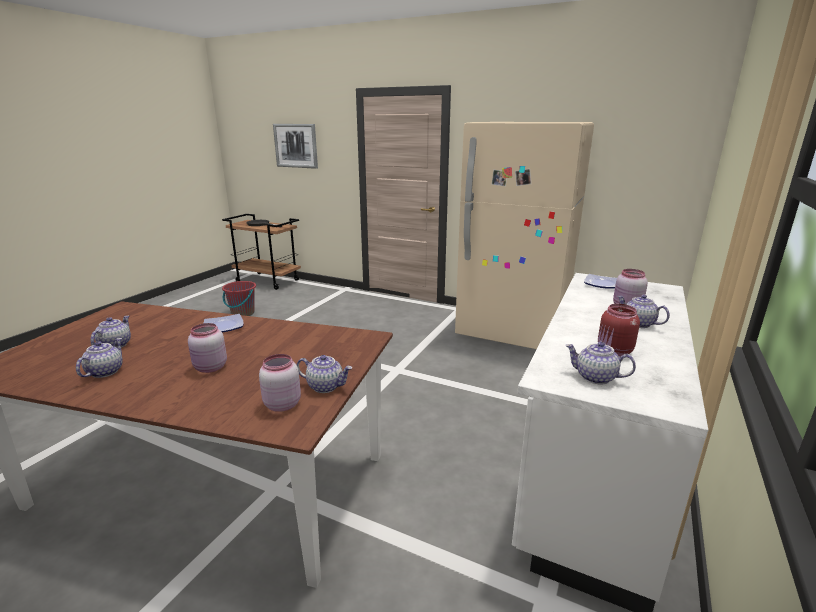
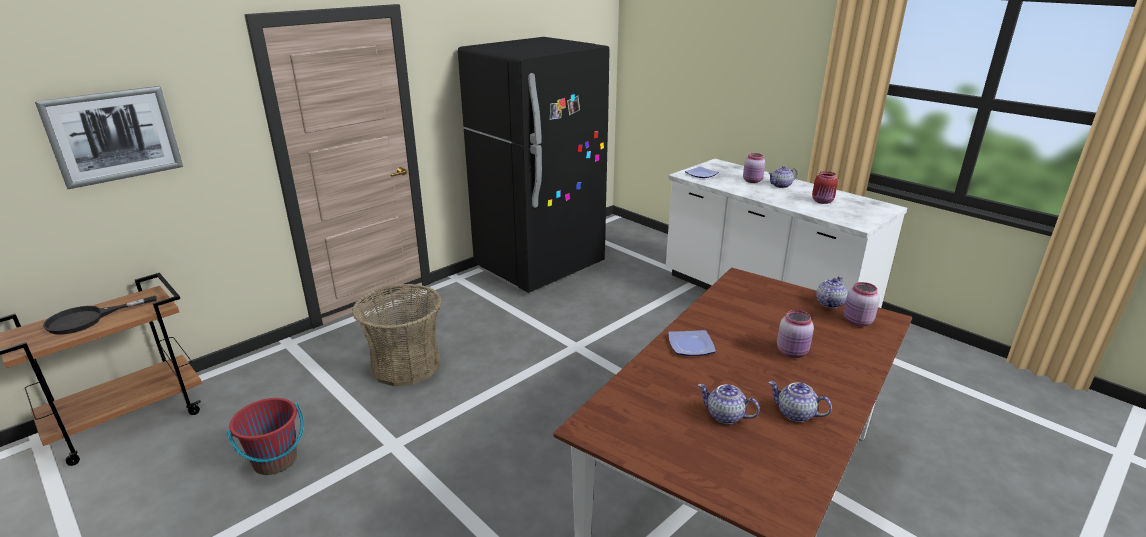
camera: 70 degrees left, 5 degrees up
beige fridge [455,122,594,349] -> black fridge [458,37,610,293]
teapot [565,342,636,385] -> none
none -> basket [352,284,442,386]

